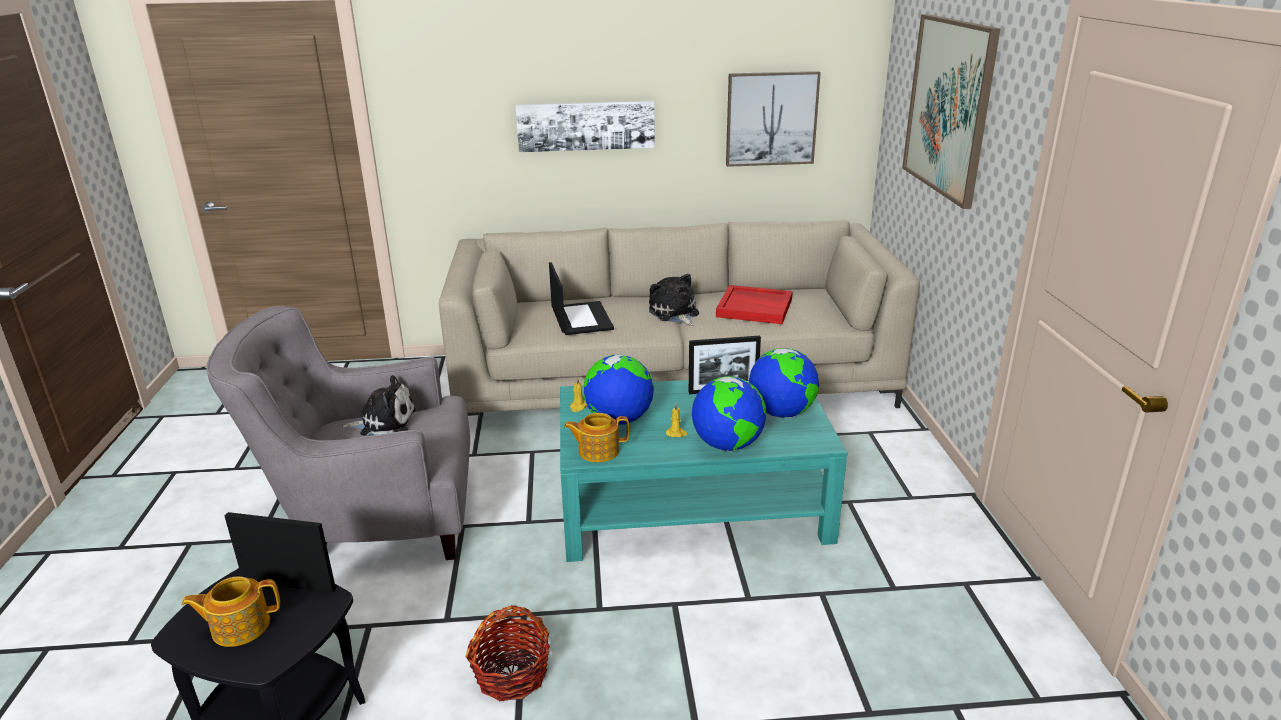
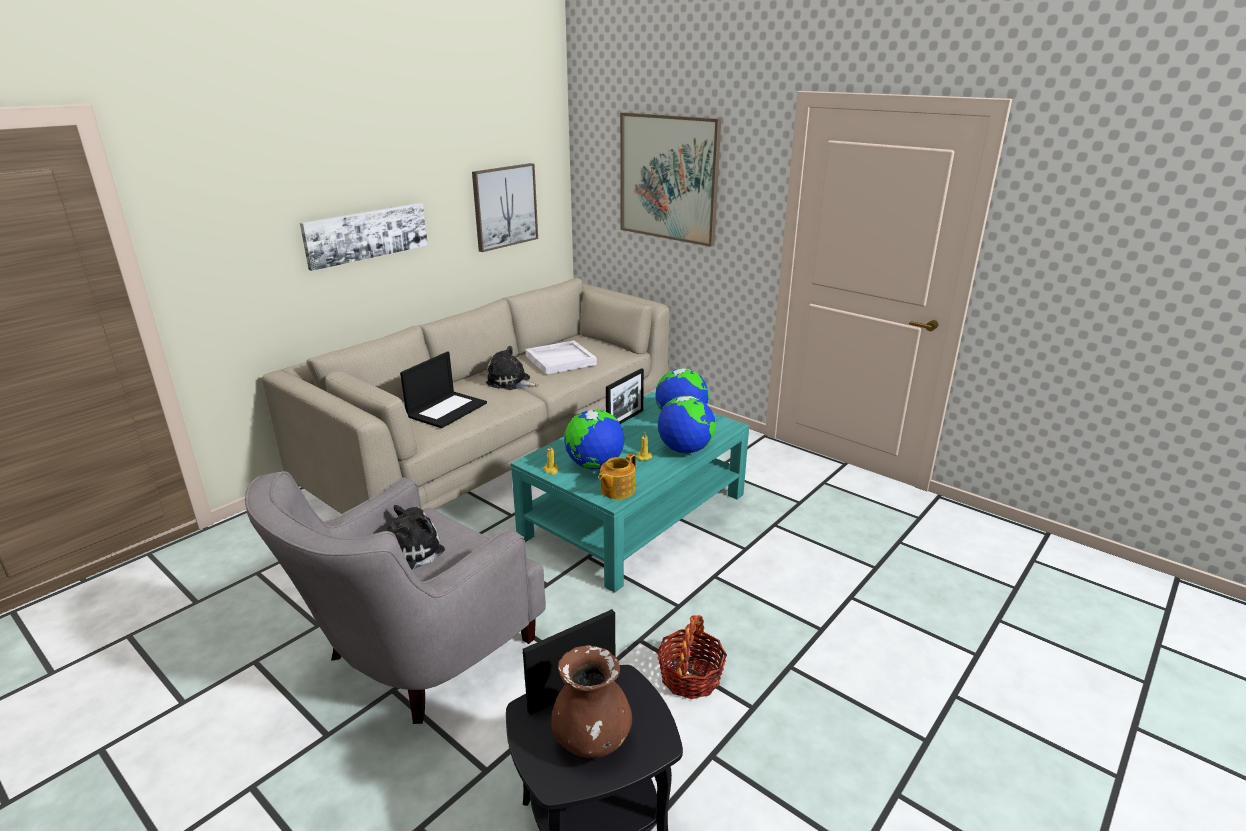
camera: 45 degrees left, 0 degrees up
teapot [182,576,280,647] -> brown vase [551,645,632,758]
laptop [549,262,614,335] -> laptop turned 90 degrees clockwise [400,351,487,428]
red tray [716,285,793,324] -> white tray [525,340,597,375]

